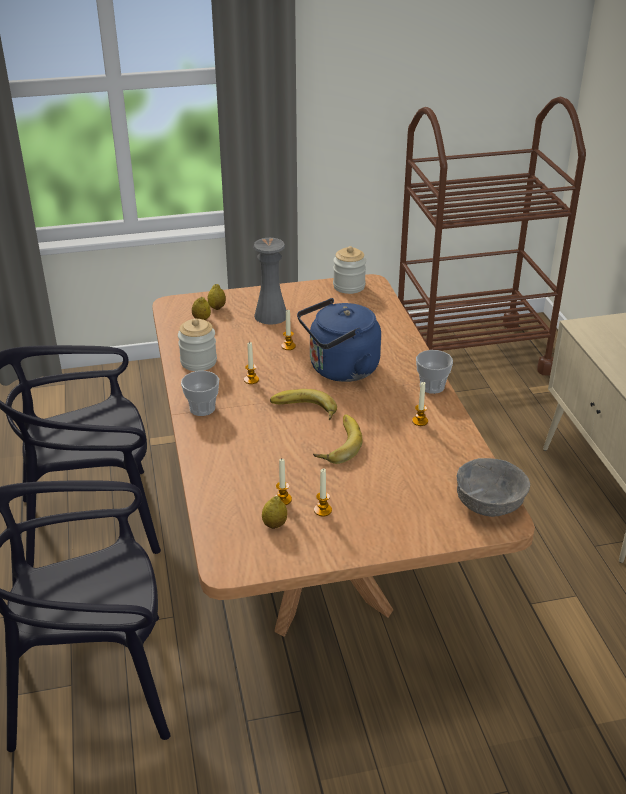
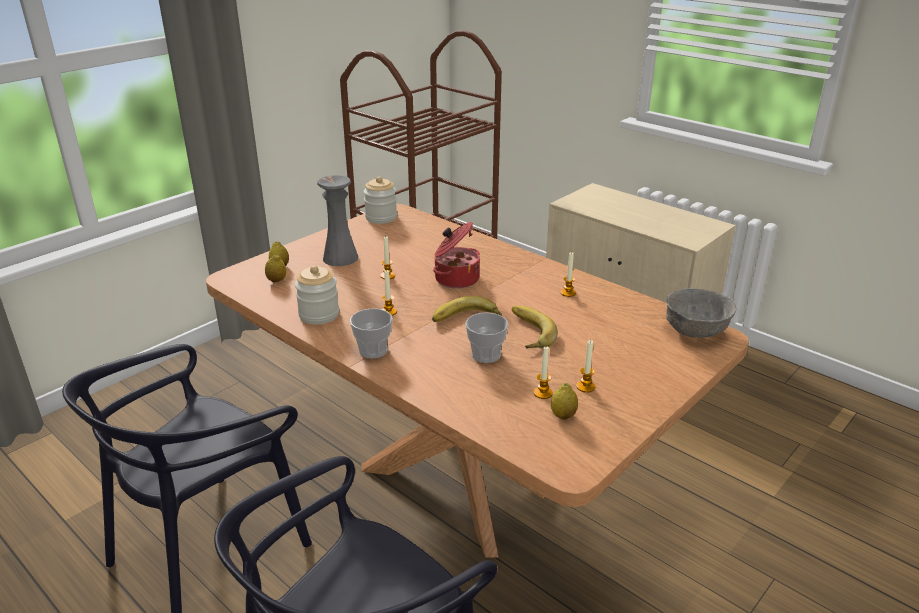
camera: 35 degrees left, 5 degrees down
blue kettle [297,298,381,382] -> cooking pot [433,222,480,288]
cup [416,350,453,394] -> cup moved to [465,312,509,363]

